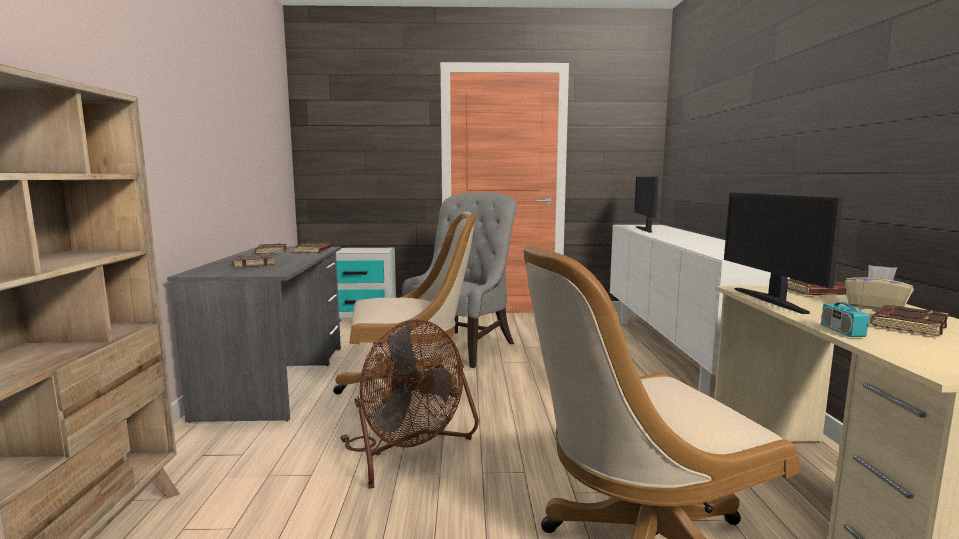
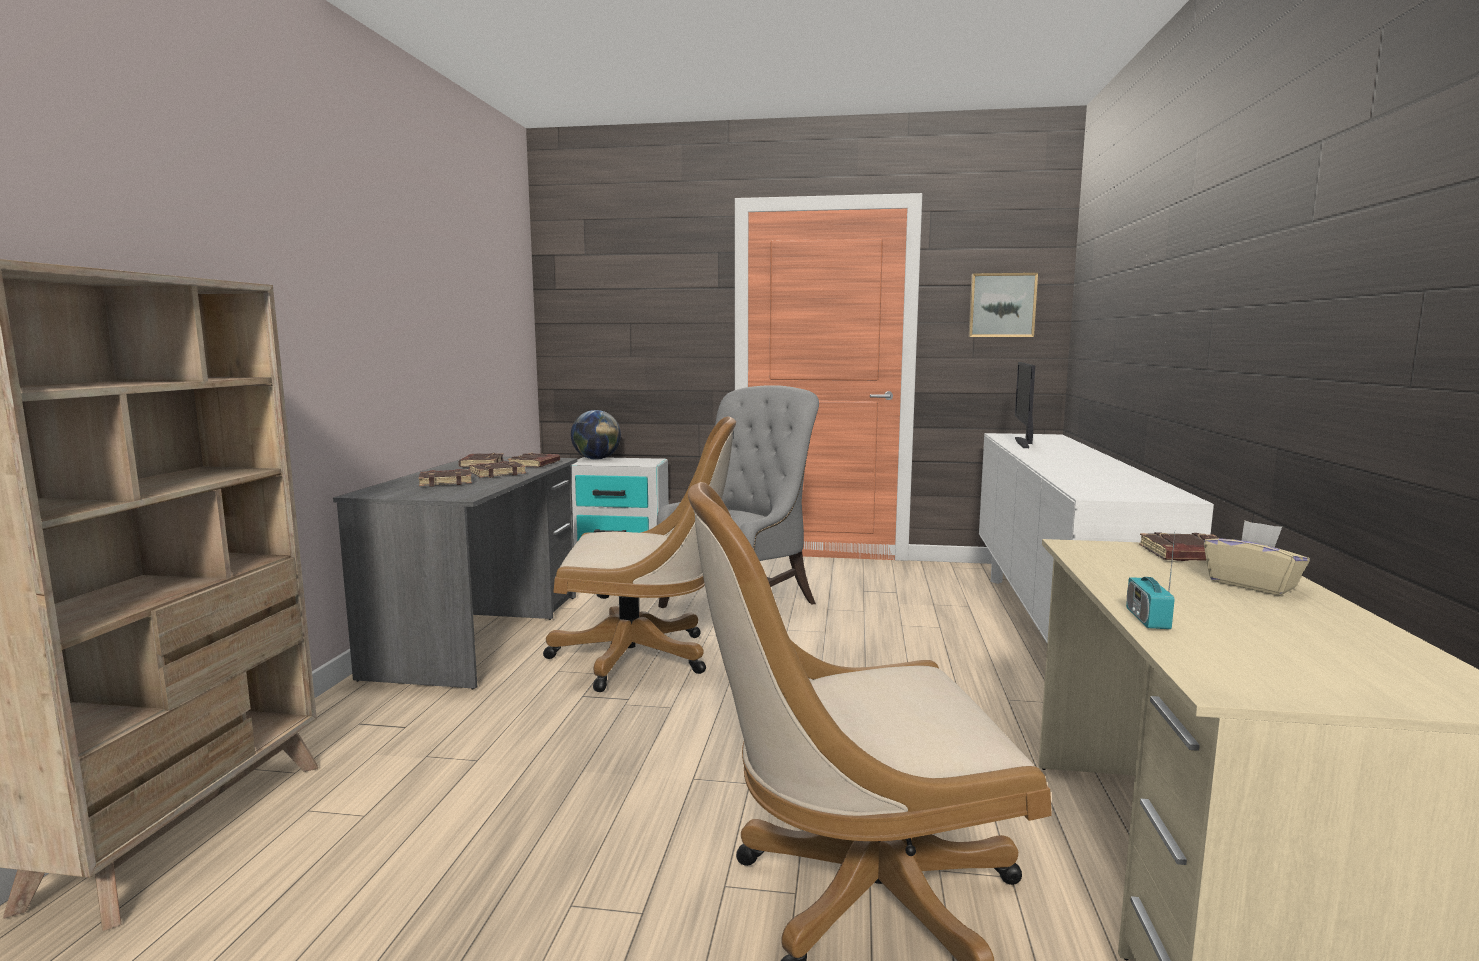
camera: 10 degrees right, 0 degrees up
brown fan [341,320,479,489] -> none
monitor [724,192,844,314] -> none
brown book [870,305,948,336] -> brown book moved to [469,461,526,478]
none -> globe [571,410,621,460]
none -> picture [969,273,1038,337]

